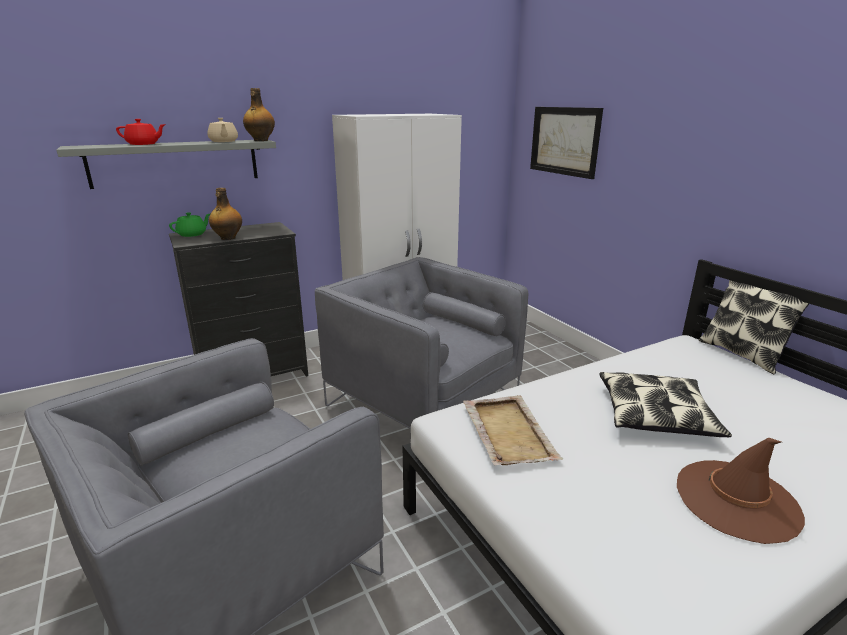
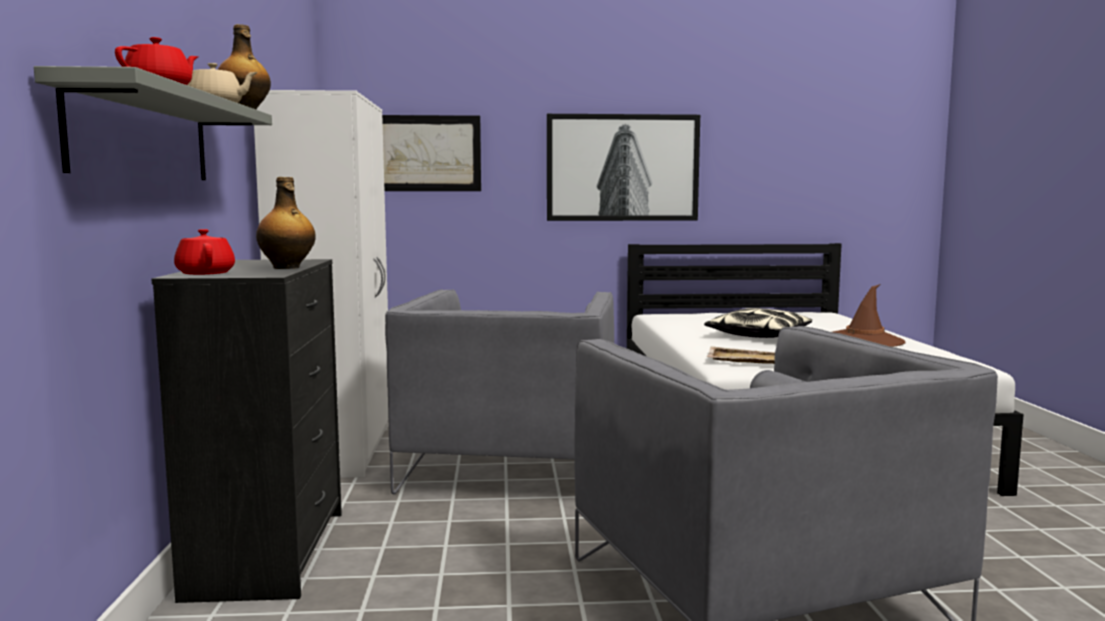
camera: 65 degrees left, 15 degrees down
green teapot [169,212,211,237] -> red teapot [174,229,235,275]
grey armchair [315,257,528,429] -> grey armchair turned 60 degrees counterclockwise [385,289,614,495]
pillow [699,280,809,375] -> none
none -> picture [547,114,700,221]

